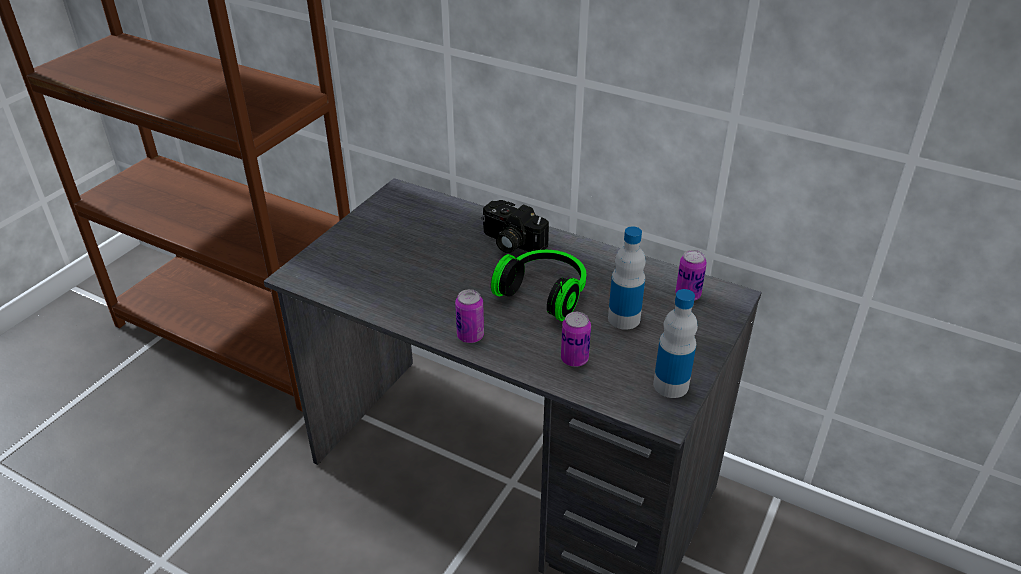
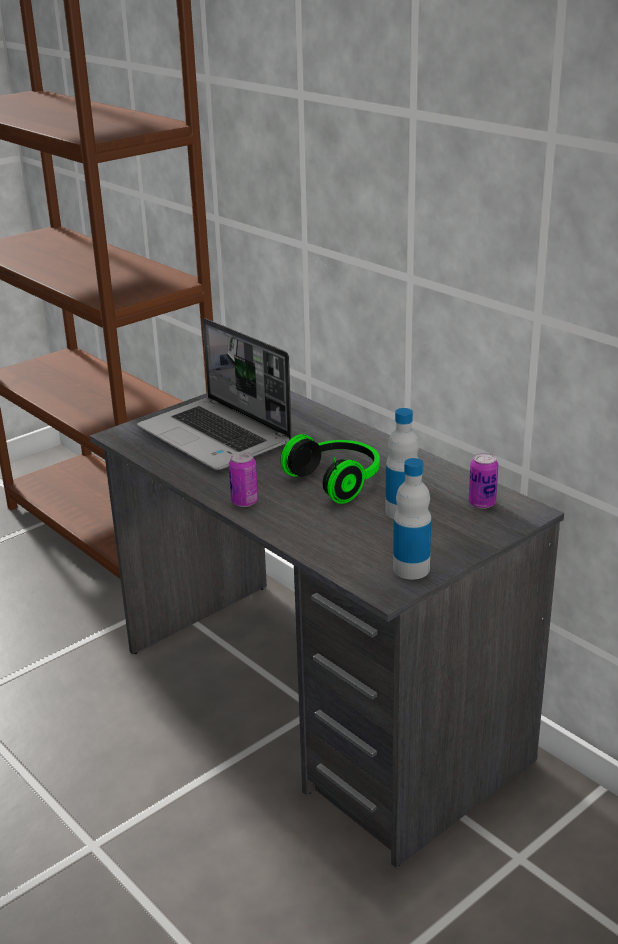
camera: 20 degrees right, 10 degrees down
camera [482,200,549,253] -> none
can [561,312,591,367] -> none
none -> laptop [137,318,292,470]

